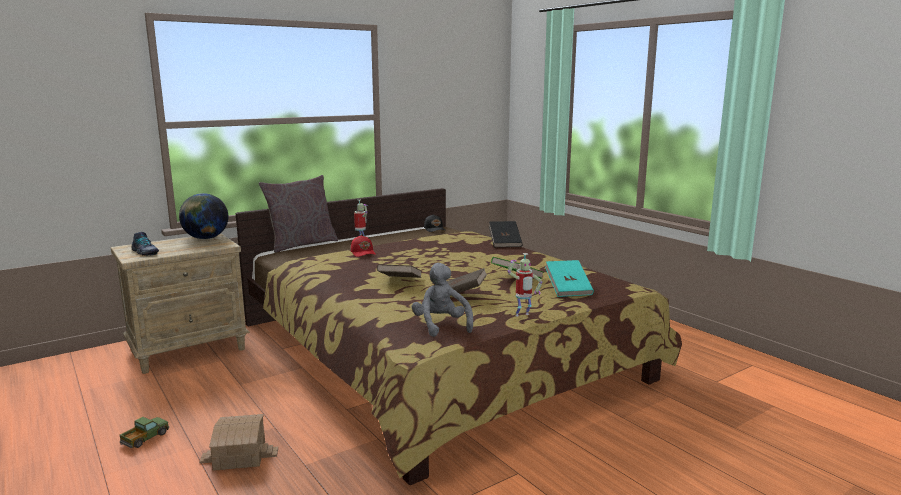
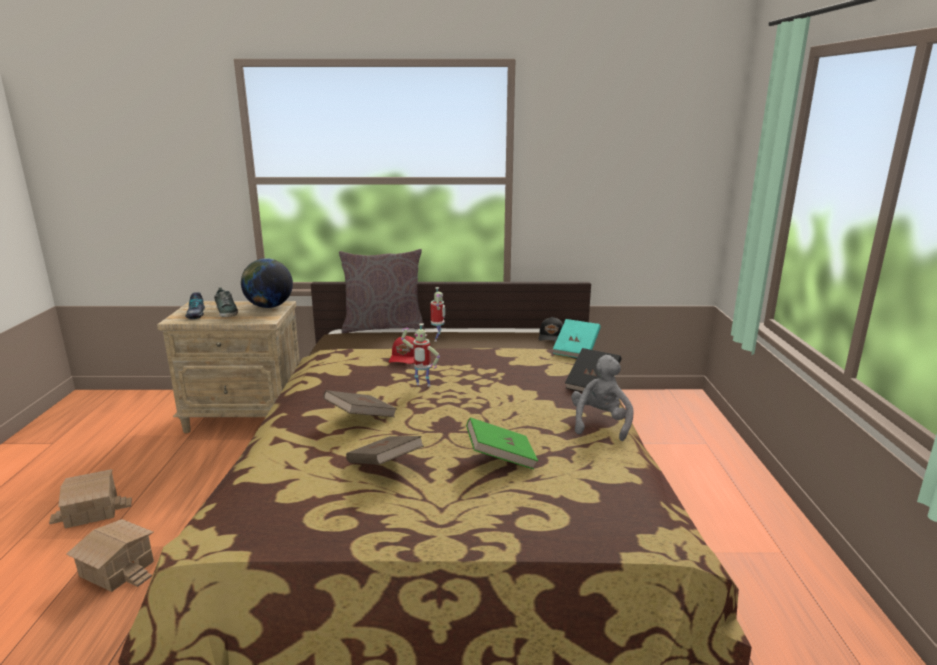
camera: 35 degrees right, 5 degrees up
toy truck [119,417,169,448] -> toy house [49,469,132,529]
grey plush toy [412,263,473,337] -> grey plush toy moved to [571,355,634,441]
toy robot [507,253,542,316] -> toy robot moved to [401,323,440,387]
turquoise book [545,260,594,297] -> turquoise book moved to [553,319,601,358]
none -> shoe [214,287,238,317]

